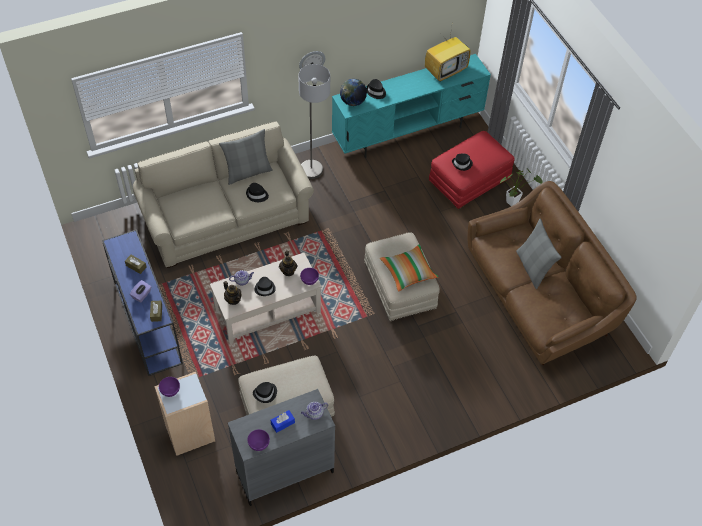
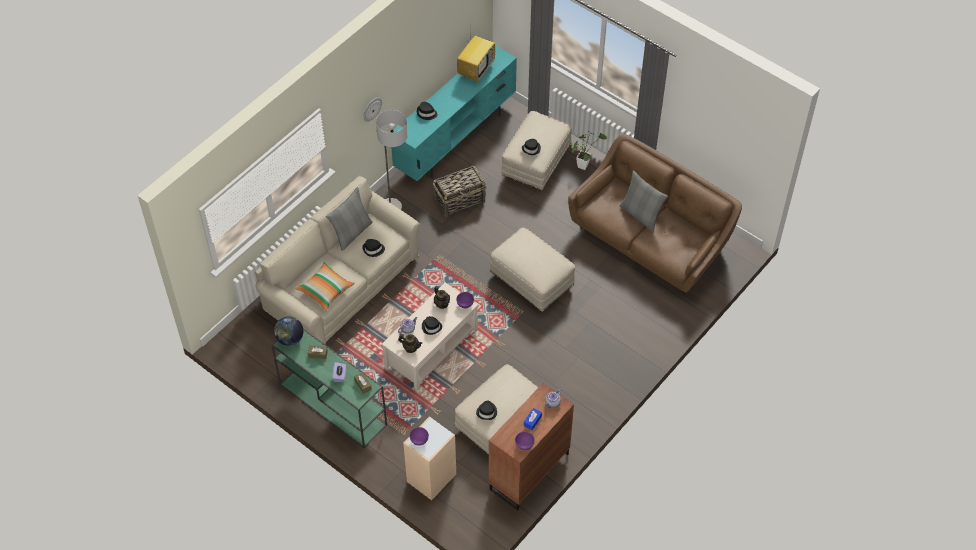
camera: 25 degrees left, 0 degrees up
blue console table [102,229,183,376] -> green console table [271,329,387,448]
grey dresser [228,389,335,506] -> brown dresser [489,383,574,510]
globe [340,79,367,106] -> globe moved to [274,317,304,346]
pillow [380,244,438,292] -> pillow moved to [295,262,355,310]
red ottoman [429,131,515,209] -> beige ottoman [501,111,572,191]
none -> basket [433,166,486,217]

